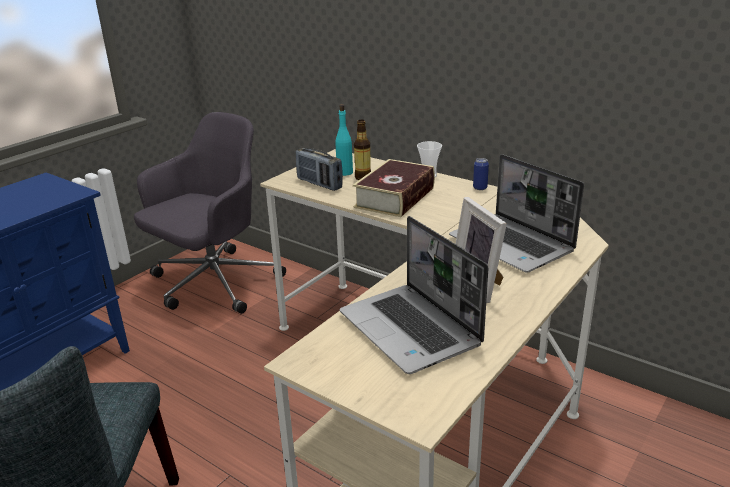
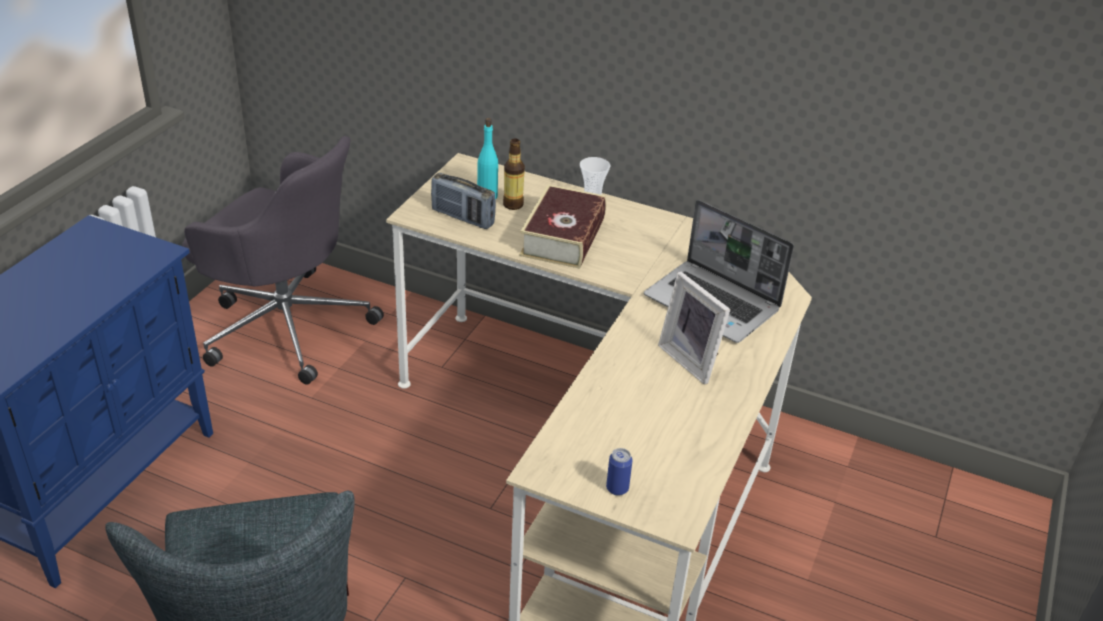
camera: 15 degrees left, 10 degrees up
grey office chair [134,112,286,314] -> grey office chair turned 90 degrees clockwise [182,136,384,385]
laptop [340,216,488,374] -> none
can [473,158,489,190] -> can moved to [606,448,633,496]

